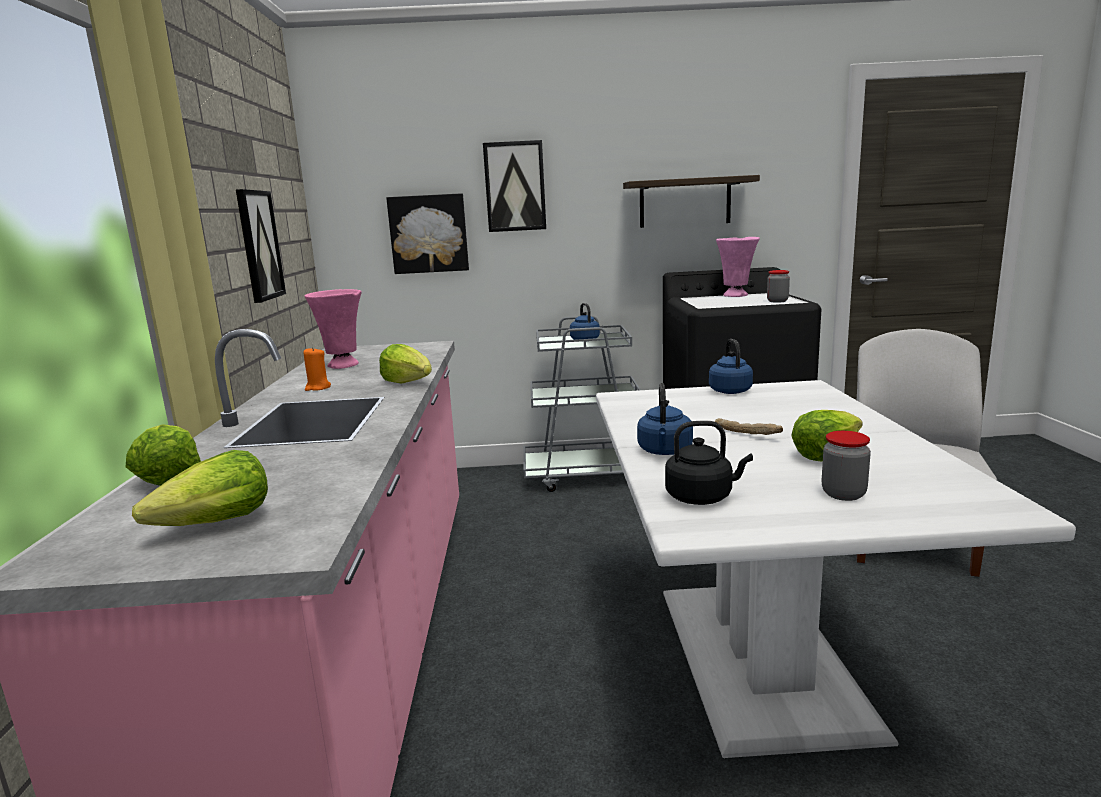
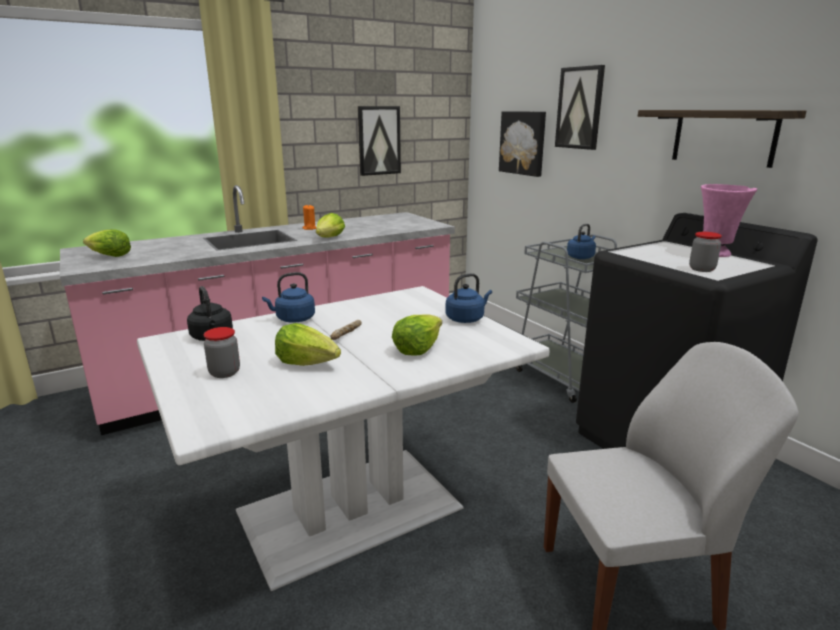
camera: 60 degrees right, 5 degrees up
lettuce [126,424,201,486] -> lettuce moved to [392,314,442,356]
pink vase [305,289,361,369] -> none

